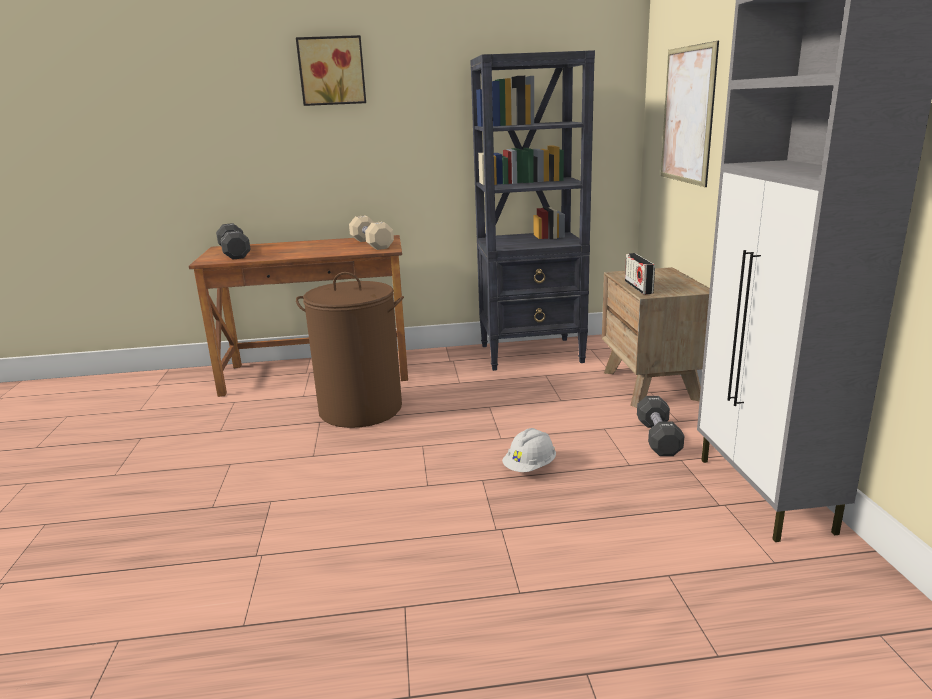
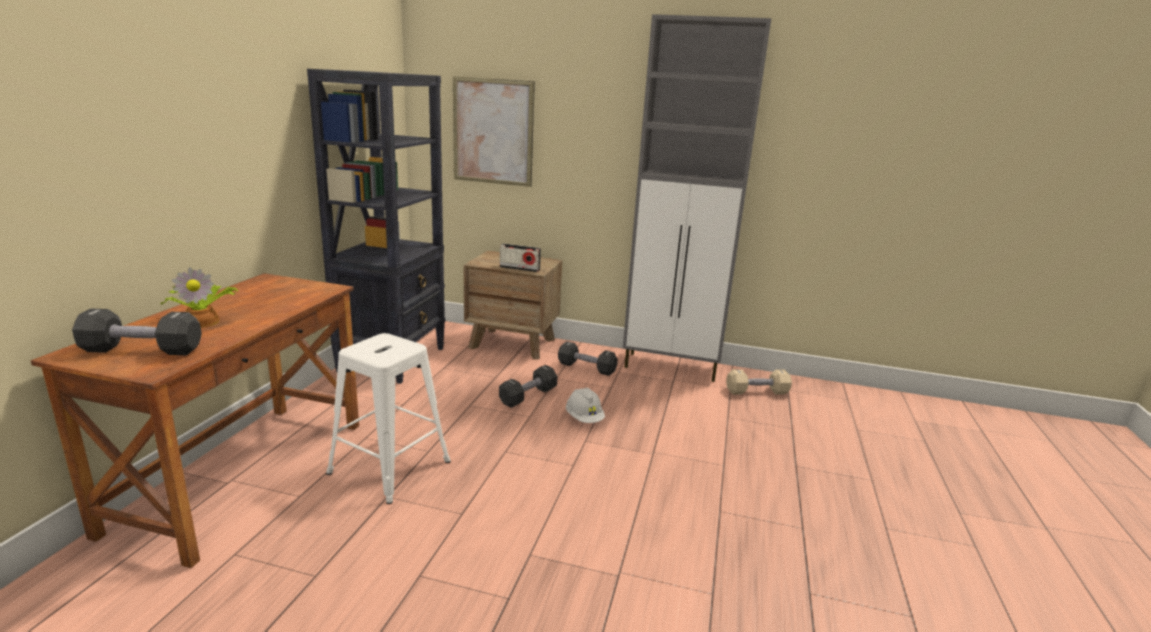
camera: 70 degrees left, 0 degrees up
picture [296,35,366,106] -> none
brown laundry basket [296,272,404,428] -> white stool [326,333,451,504]
beige dumbbell [349,215,394,250] -> beige dumbbell moved to [726,369,792,394]
none -> potted plant [160,267,238,328]
none -> black dumbbell [499,365,557,408]

